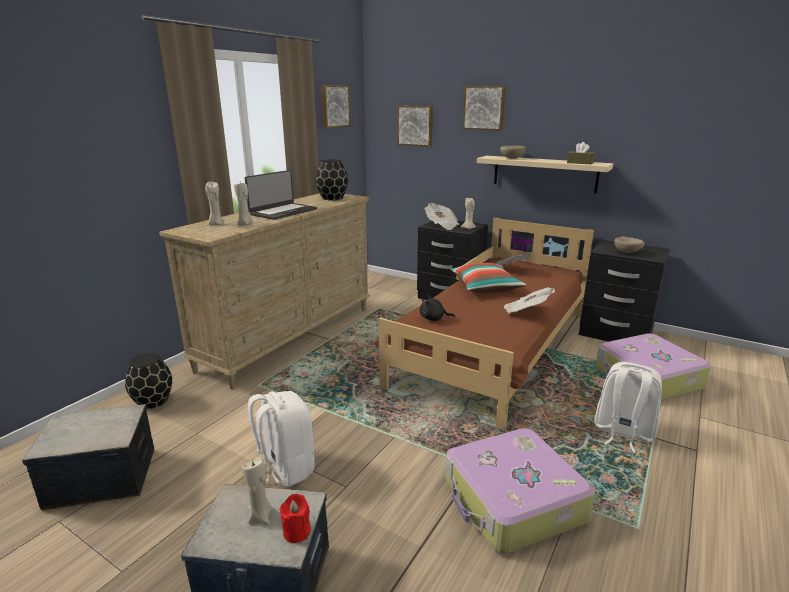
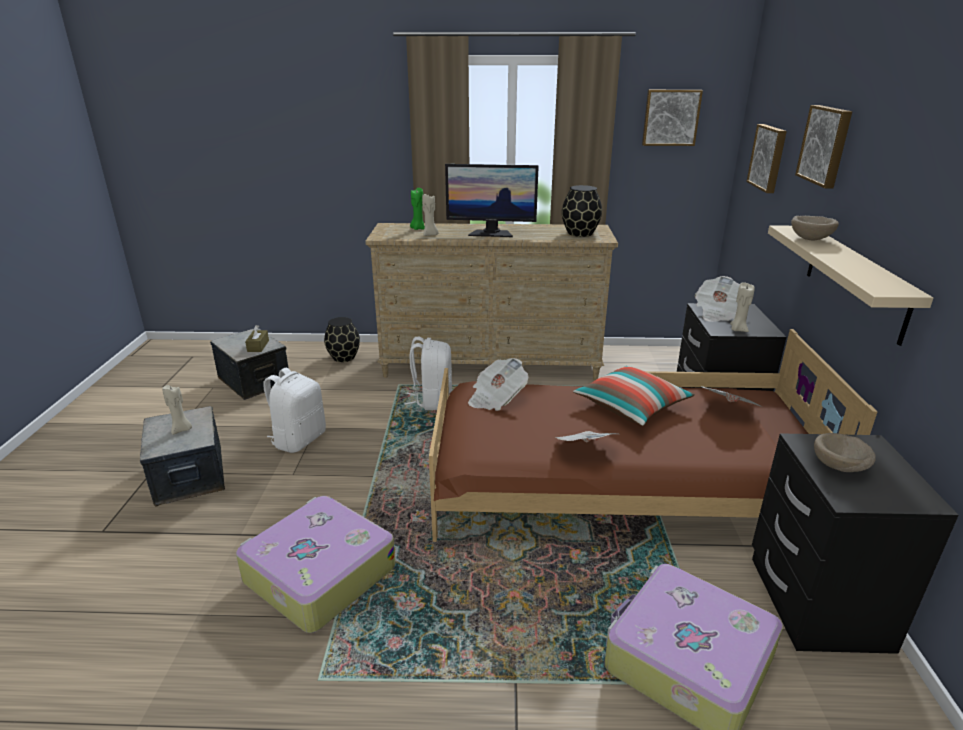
camera: 60 degrees right, 5 degrees up
beige candle [205,182,224,225] -> green candle [410,188,425,230]
laptop [245,170,317,220] -> monitor [445,164,539,237]
red candle [279,494,311,543] -> none
black plush toy [420,294,455,321] -> newspaper [468,358,528,411]
brown tissue box [567,142,595,164] -> brown tissue box moved to [245,325,269,352]
white backpack [594,362,662,453] -> white backpack moved to [404,337,452,410]

